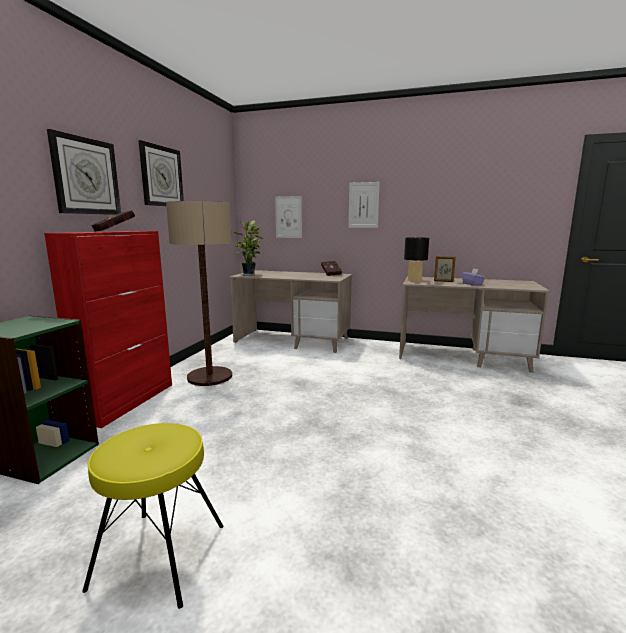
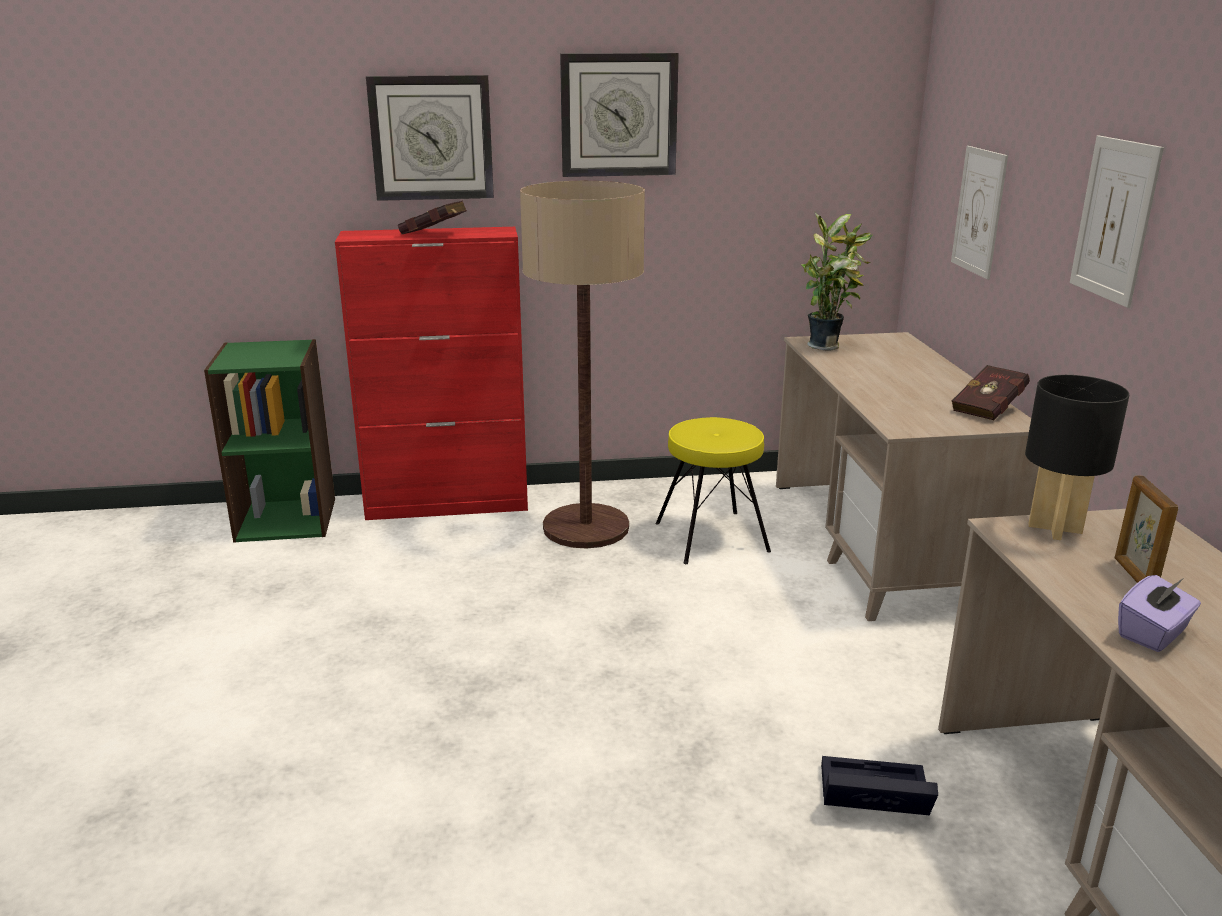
camera: 65 degrees right, 10 degrees up
yellow stool [82,423,224,609] -> yellow stool moved to [656,417,771,564]
none -> black storage box [821,756,938,815]

